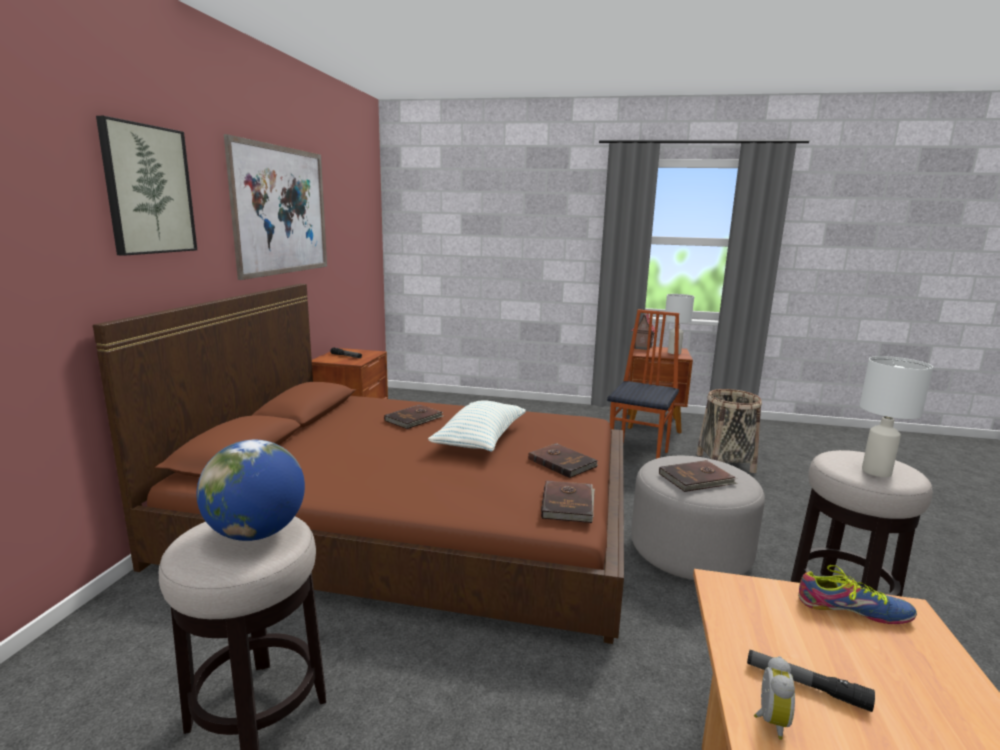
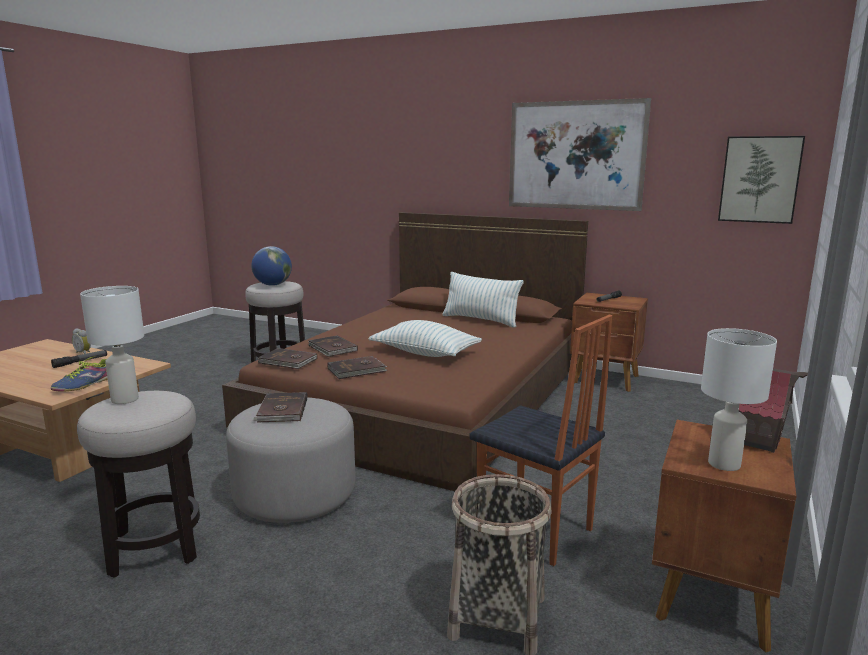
camera: 105 degrees right, 0 degrees up
picture [96,116,197,256] -> picture moved to [718,136,805,224]
brown book [384,404,444,429] -> brown book moved to [308,335,358,357]
none -> pillow [443,272,524,327]

